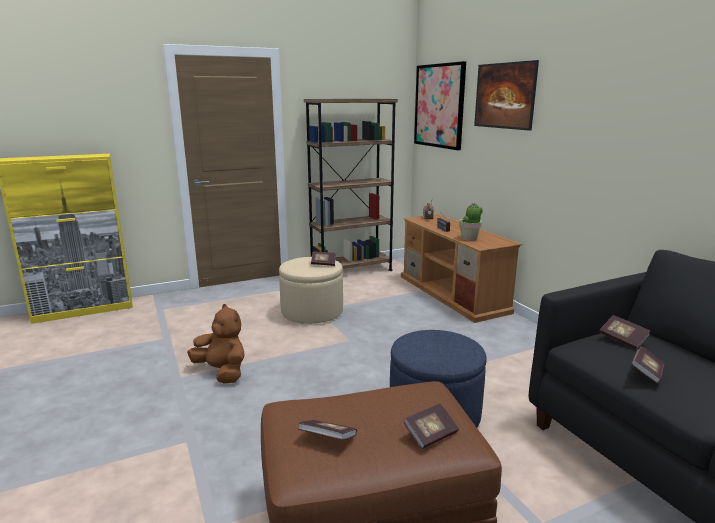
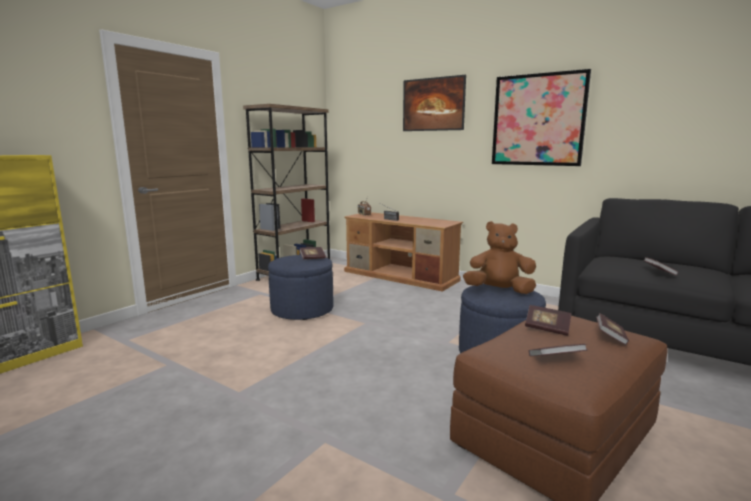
camera: 30 degrees left, 5 degrees down
brown plush toy [187,304,244,384] -> brown plush toy moved to [463,221,536,294]
beige ottoman [279,257,343,324] -> blue ottoman [268,255,333,320]
picture [414,61,466,150] -> picture moved to [492,69,591,166]
potted plant [459,203,483,241] -> none
book [599,315,650,350] -> book moved to [525,305,571,336]

